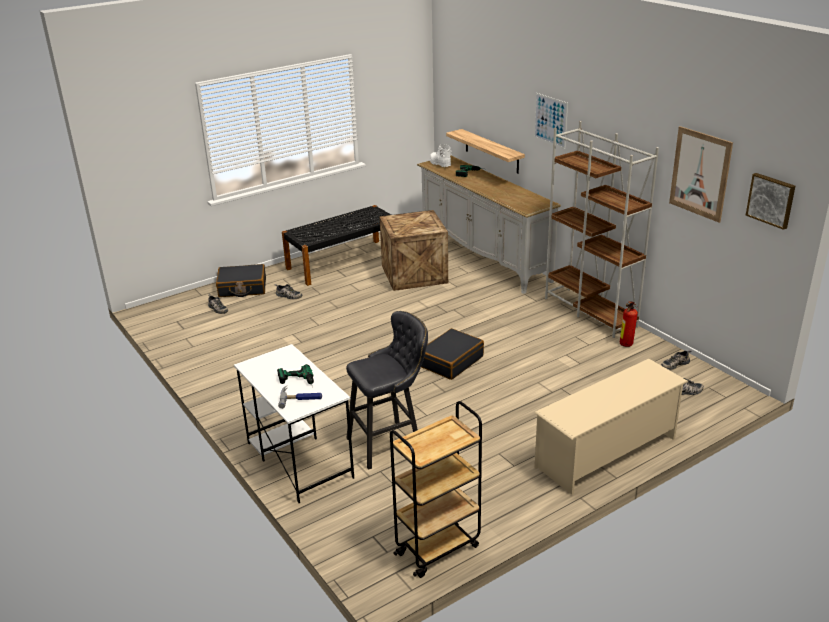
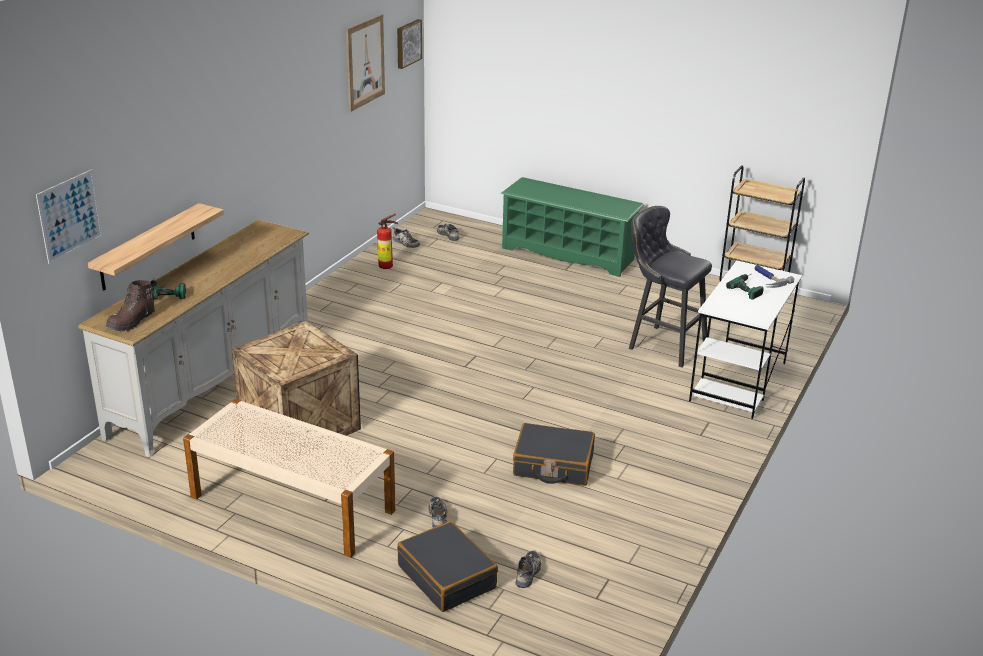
camera: 120 degrees left, 0 degrees up
black bench [282,205,391,286] -> beige bench [183,399,395,558]
black suitcase [421,328,484,380] -> black suitcase moved to [513,423,595,486]
white boot [430,144,451,167] -> brown boot [106,280,155,331]
picture [534,93,568,149] -> picture moved to [36,169,103,264]
beige shoe rack [534,359,688,495] -> green shoe rack [501,177,645,277]
brown bookcase [545,121,659,338] -> none

